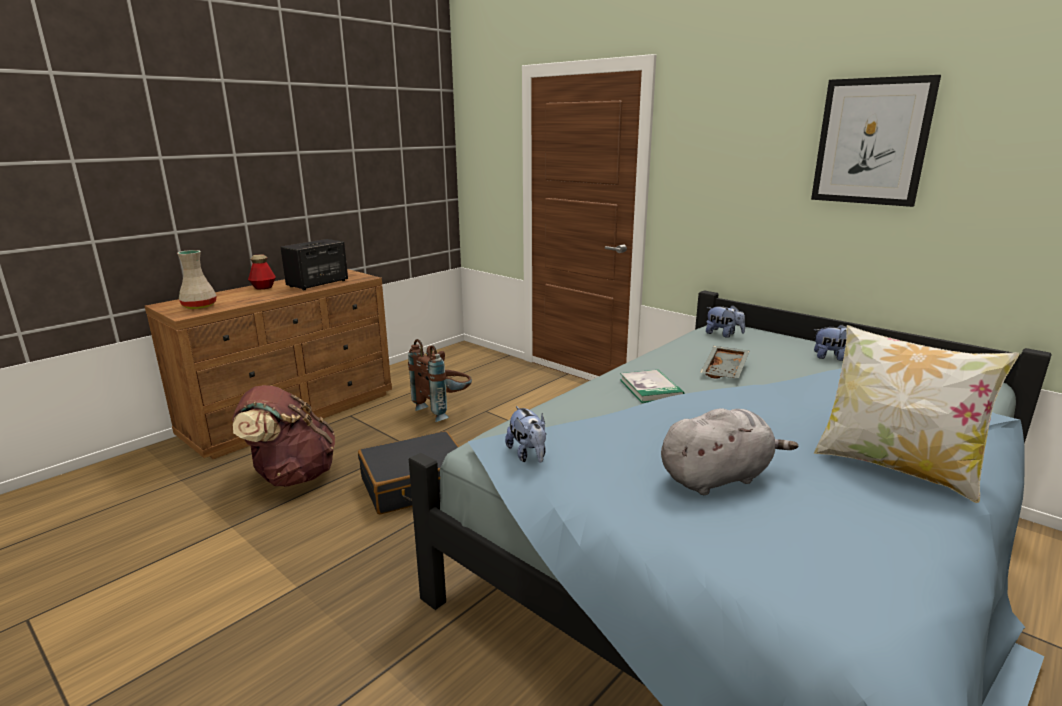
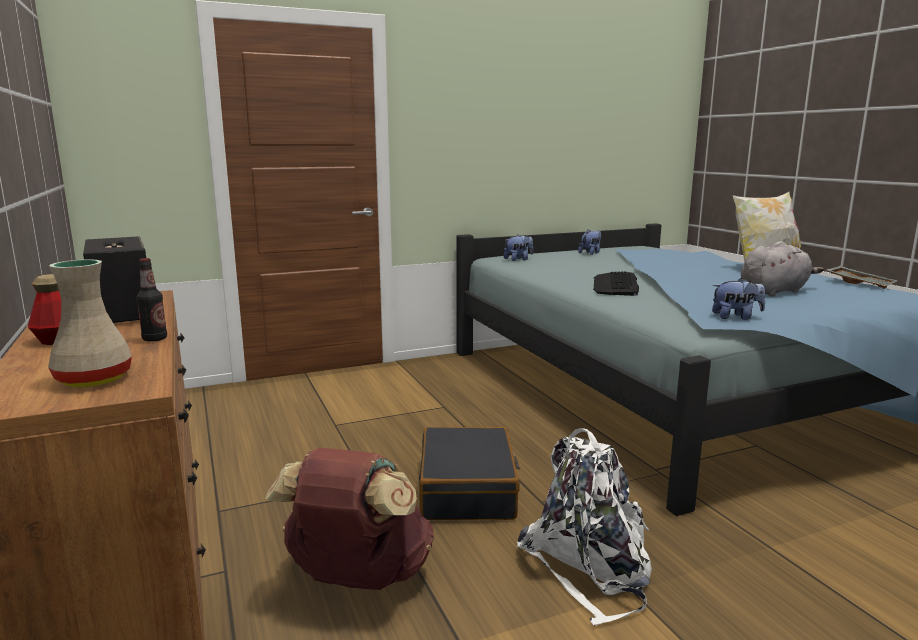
camera: 65 degrees left, 5 degrees down
brown backpack [408,339,472,422] -> none
book [620,369,685,403] -> keyboard [593,272,639,296]
grey plush toy [661,408,798,495] -> grey plush toy turned 60 degrees clockwise [741,241,824,296]
grey tray [700,346,749,379] -> grey tray moved to [827,266,898,289]
picture [811,75,941,207] -> none
none -> bottle [136,258,167,342]
none -> white backpack [517,428,652,626]

